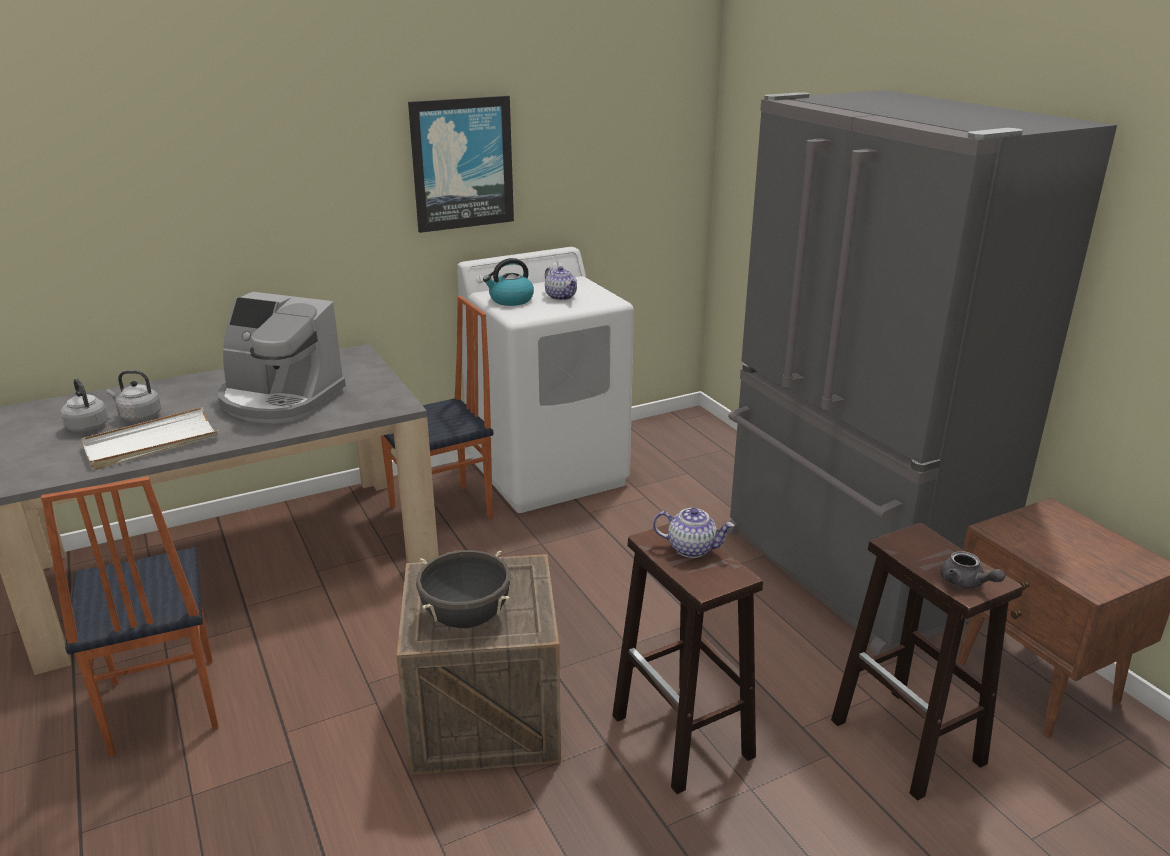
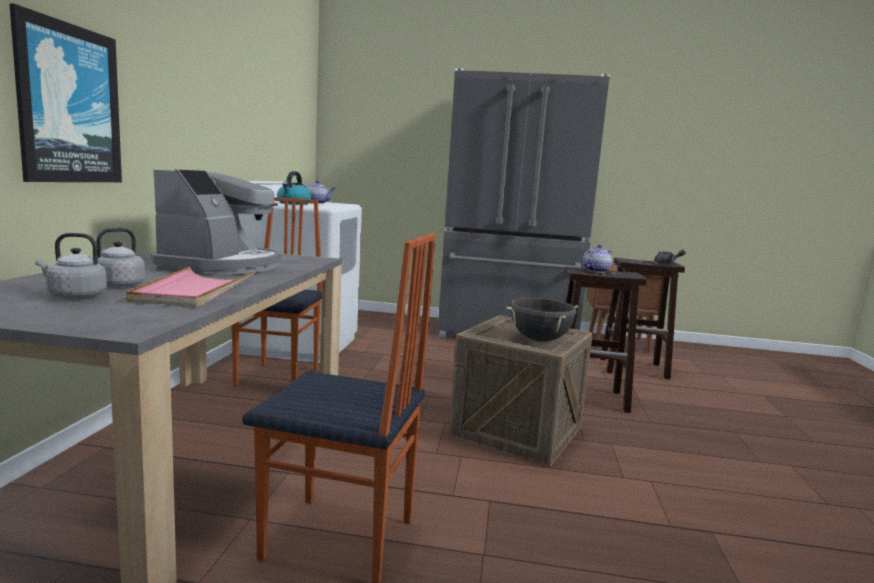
camera: 55 degrees left, 15 degrees down
white tray [81,407,219,469] -> pink tray [126,267,254,308]
coffee machine [218,292,346,423] -> coffee machine turned 45 degrees counterclockwise [151,170,281,275]
picture [408,96,514,233] -> picture moved to [9,3,122,182]

